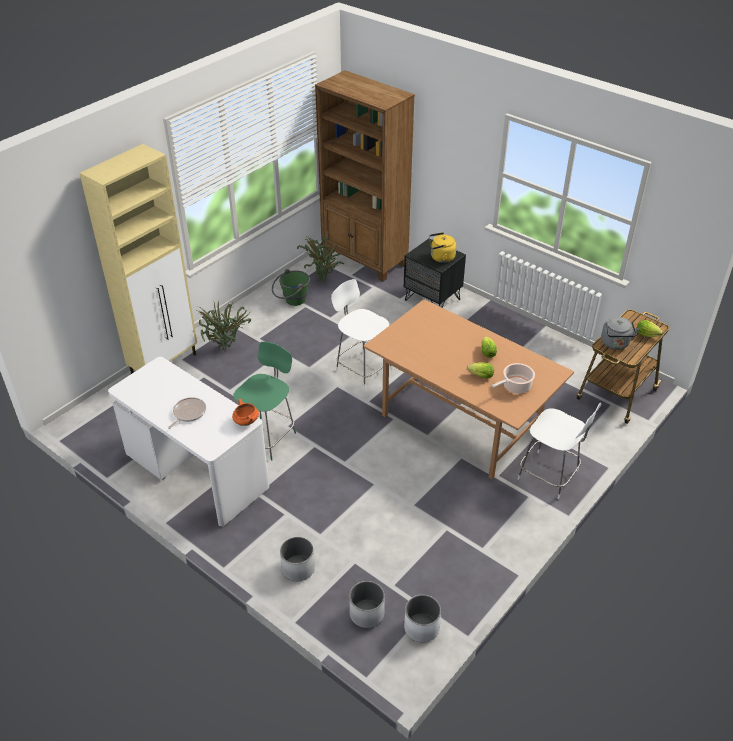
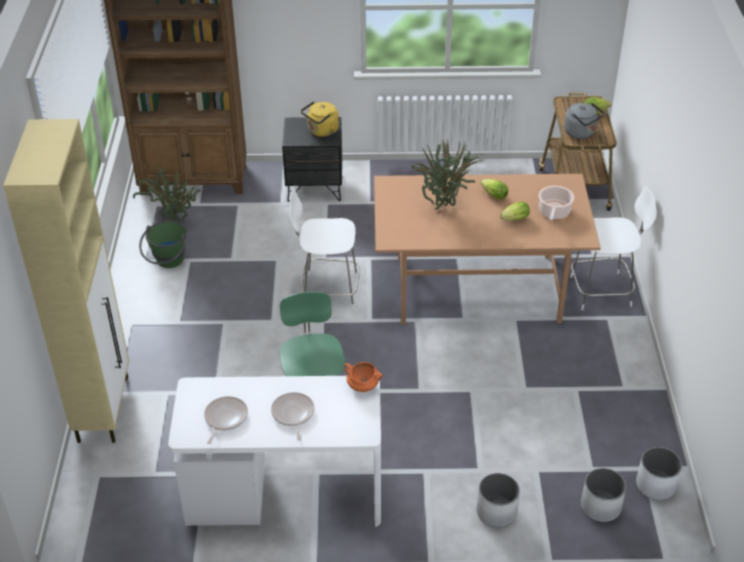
camera: 40 degrees left, 0 degrees up
potted plant [197,301,251,350] -> potted plant moved to [411,139,485,210]
none -> frying pan [204,396,248,444]

